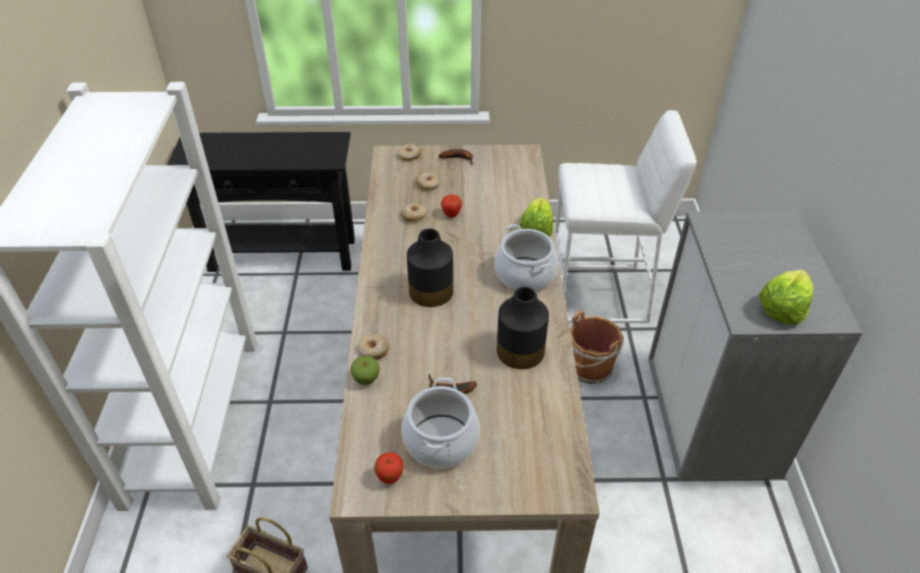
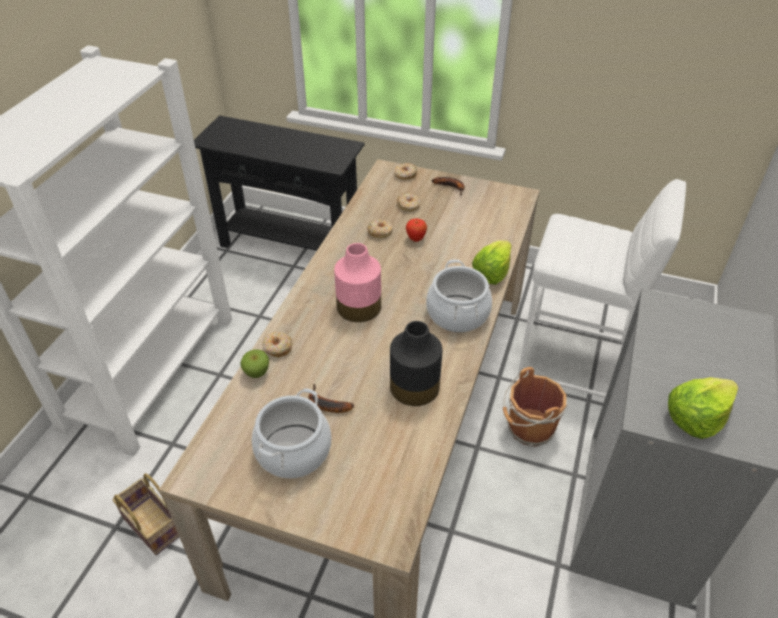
camera: 20 degrees right, 0 degrees up
apple [374,452,404,484] -> none
black vase [407,229,453,307] -> pink vase [334,243,381,322]

